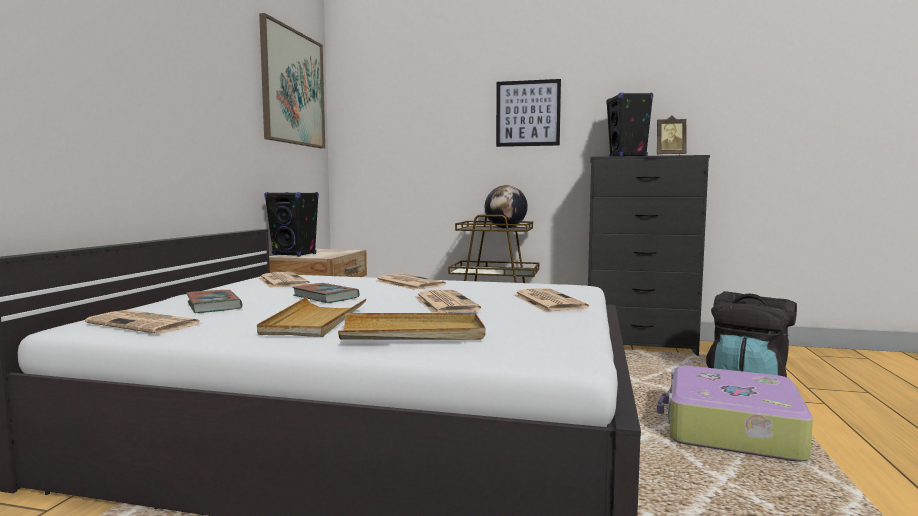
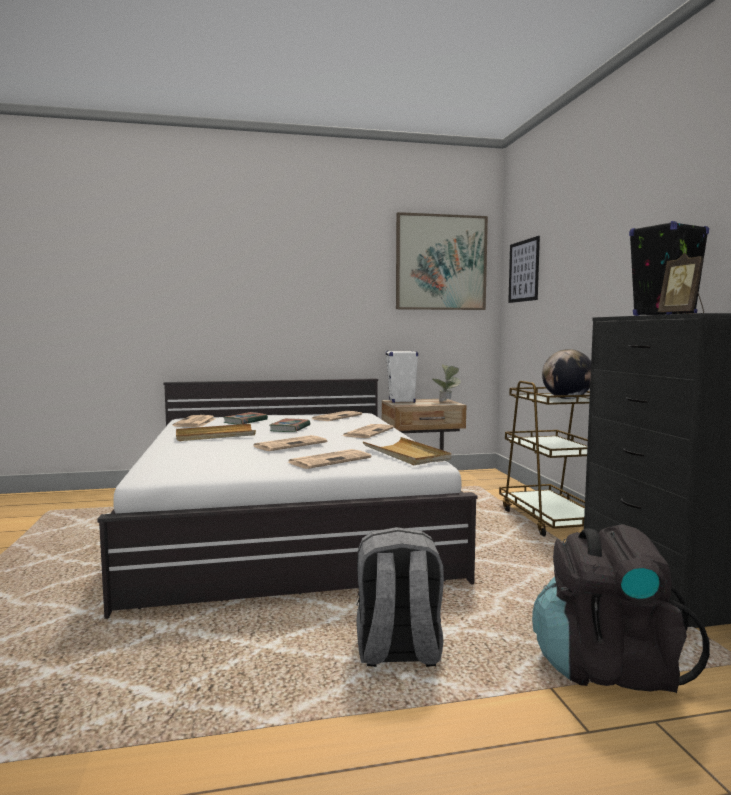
camera: 65 degrees right, 0 degrees up
black speaker [264,192,319,257] -> white speaker [386,351,418,403]
beige tray [338,313,485,340] -> beige tray moved to [363,437,451,465]
picture [496,79,561,147] -> picture moved to [508,236,540,303]
suitcase [657,366,813,462] -> grey backpack [356,527,444,667]
none -> potted plant [432,364,461,402]

